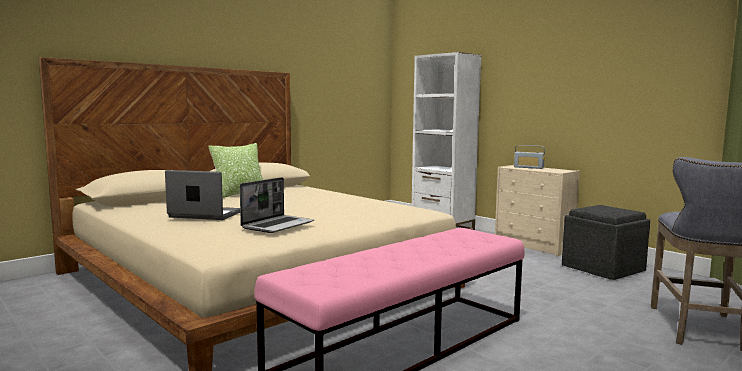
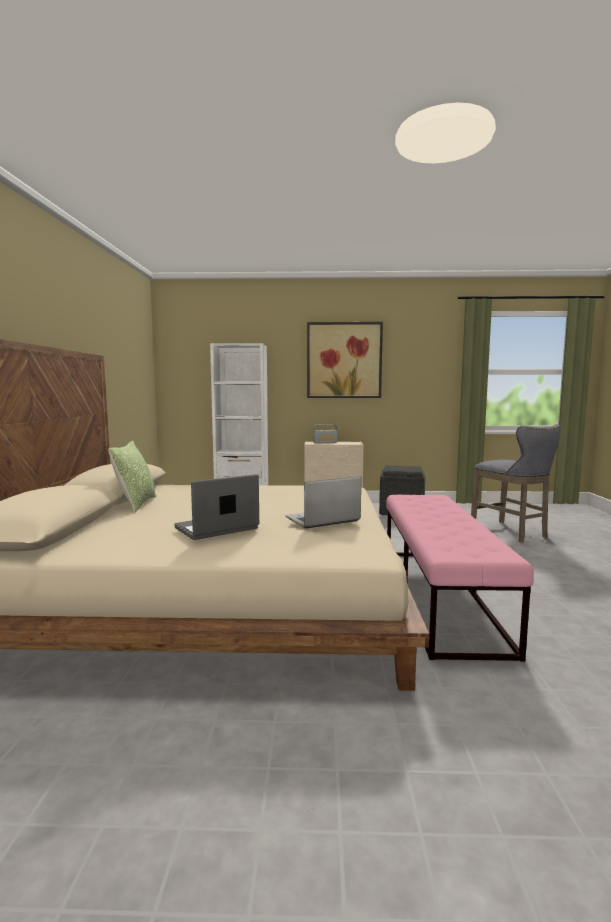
camera: 45 degrees left, 0 degrees up
laptop [240,177,314,233] -> laptop turned 105 degrees counterclockwise [285,477,361,528]
none -> picture [307,322,383,398]

